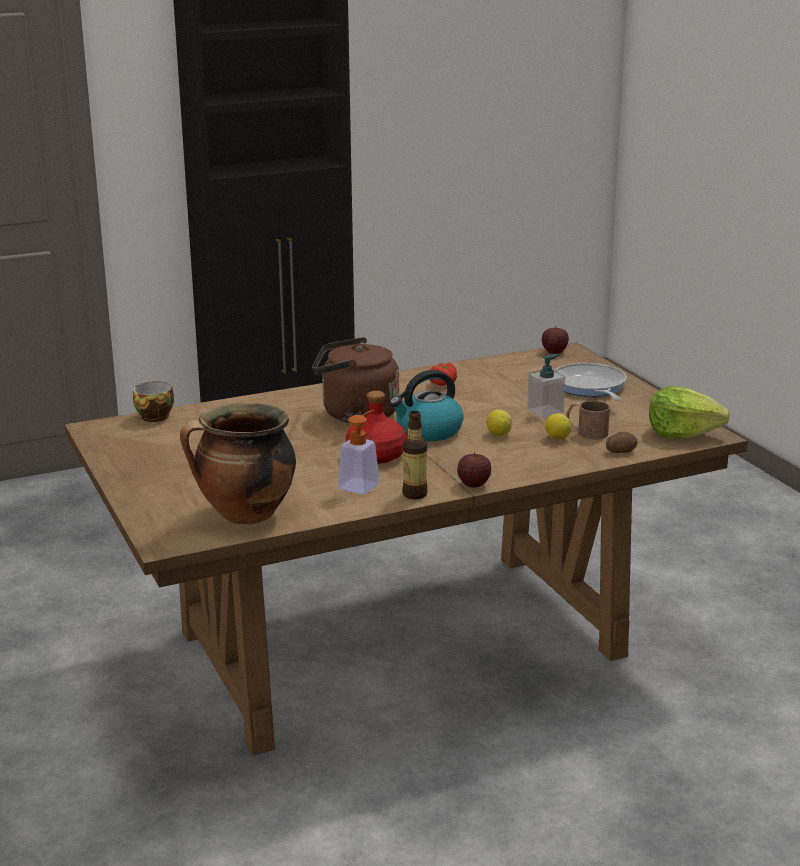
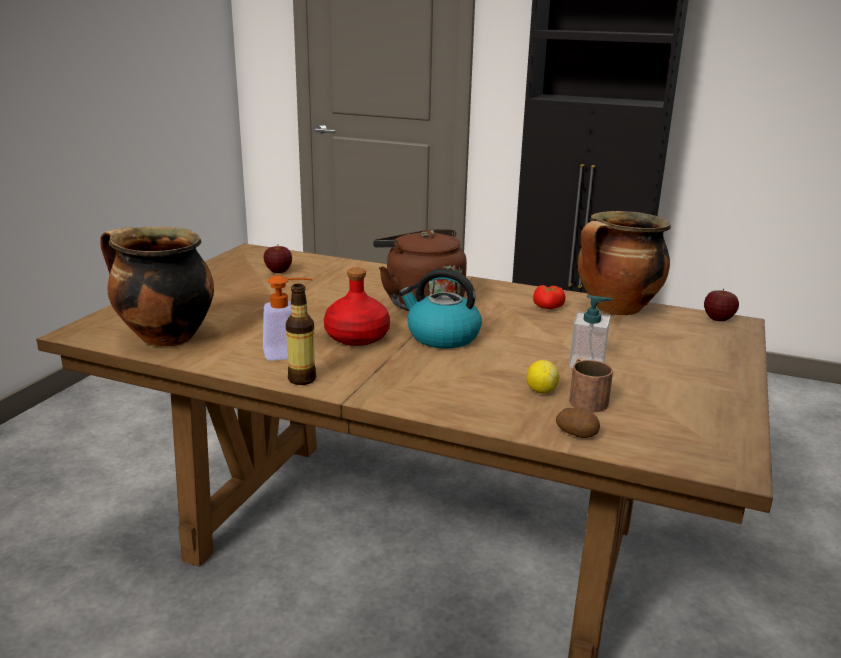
camera: 45 degrees right, 0 degrees up
cup [133,381,174,422] -> none
apple [457,453,491,488] -> apple moved to [264,246,292,273]
lemon [486,410,512,436] -> none
frying pan [555,363,627,401] -> none
lettuce [649,386,730,439] -> none
none -> cooking pot [578,211,671,315]

